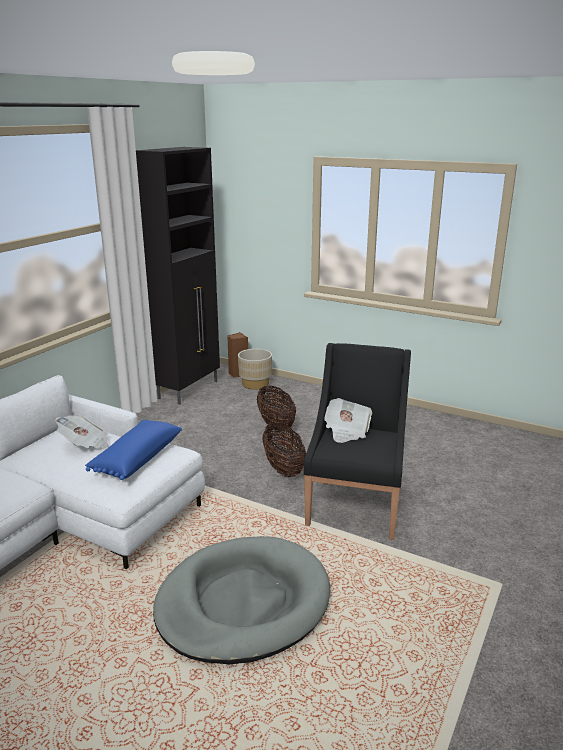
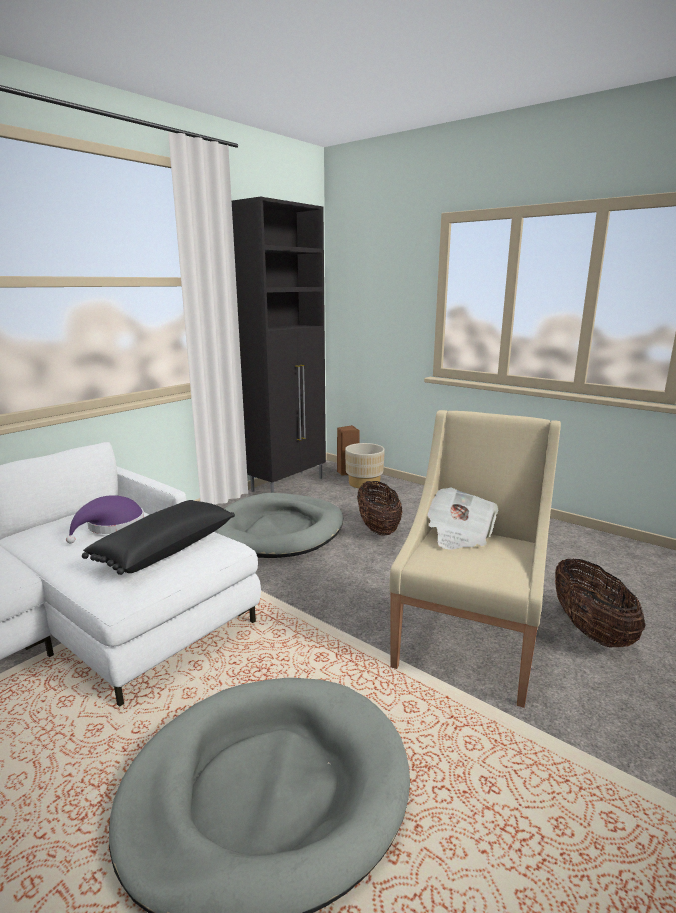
camera: 10 degrees right, 5 degrees down
newspaper [55,415,109,450] -> purple hat [66,495,144,543]
blue pillow [85,420,182,480] -> black pillow [82,500,235,575]
basket [262,423,306,477] -> basket moved to [555,558,645,647]
black armchair [304,343,411,540] -> beige armchair [390,410,561,708]
none -> grey dog bed [214,493,343,558]

